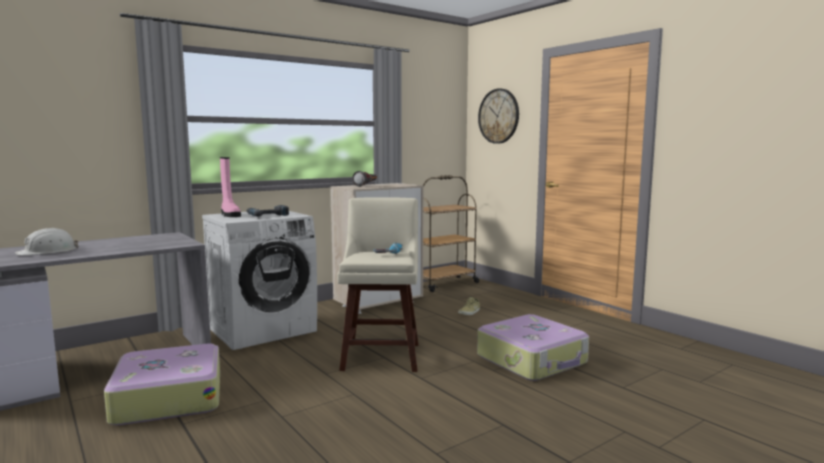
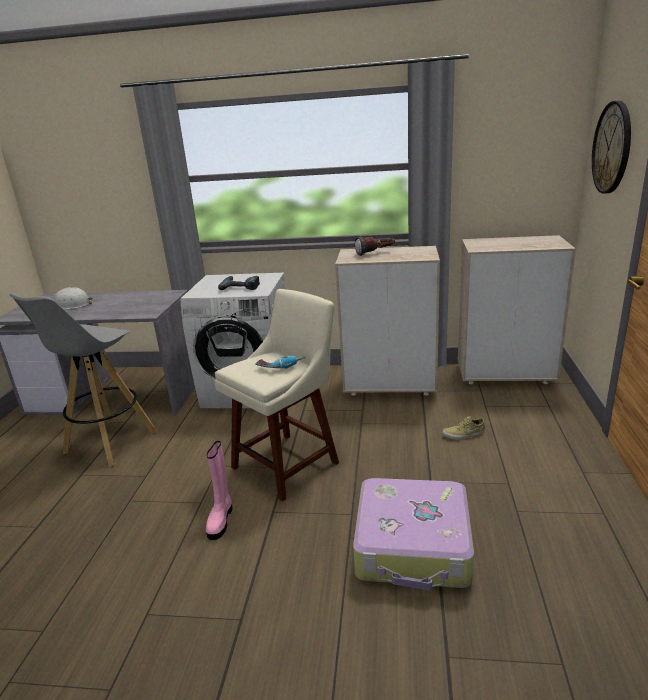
camera: 45 degrees right, 15 degrees up
suitcase [104,343,220,425] -> grey stool [10,293,157,467]
pink boot [220,157,241,217] -> pink boot moved to [206,441,233,540]
brown cart [423,175,479,292] -> beige cabinet [457,235,576,385]

